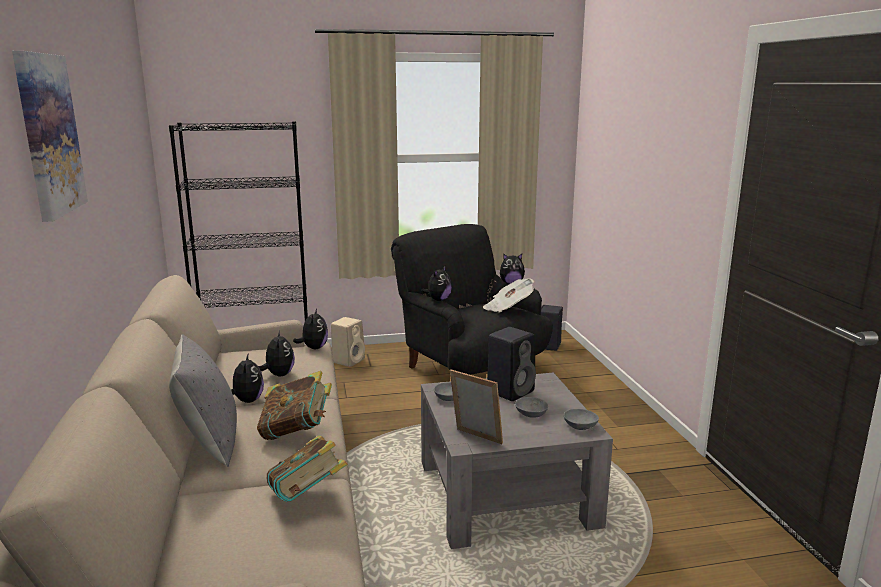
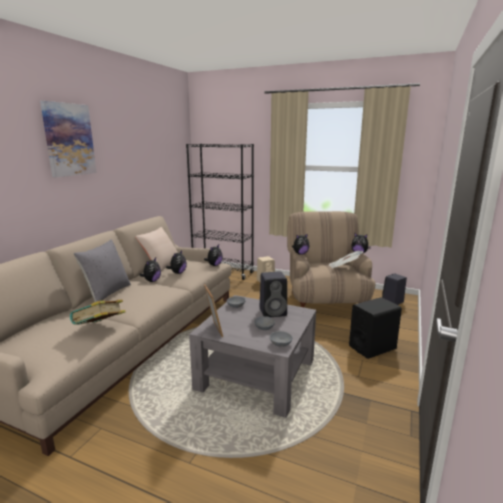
camera: 35 degrees right, 0 degrees up
book [257,371,332,440] -> none
black armchair [391,224,553,375] -> beige armchair [287,211,376,308]
none -> beige pillow [135,227,178,271]
none -> black speaker [349,297,402,359]

